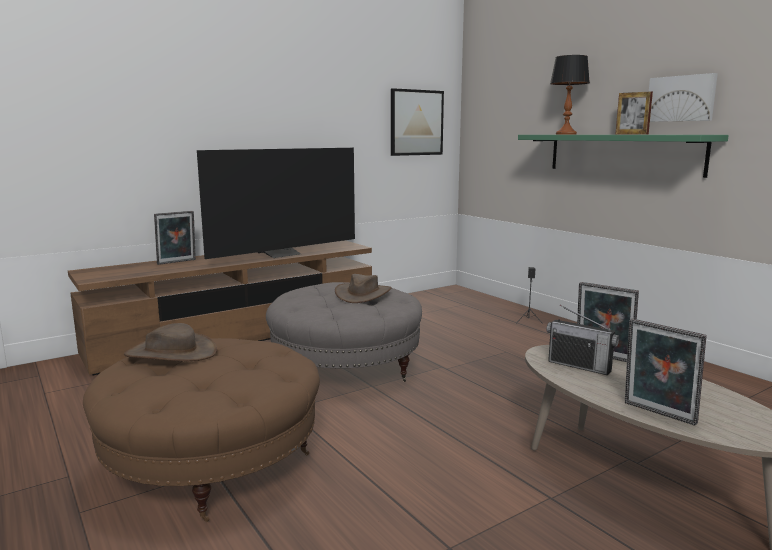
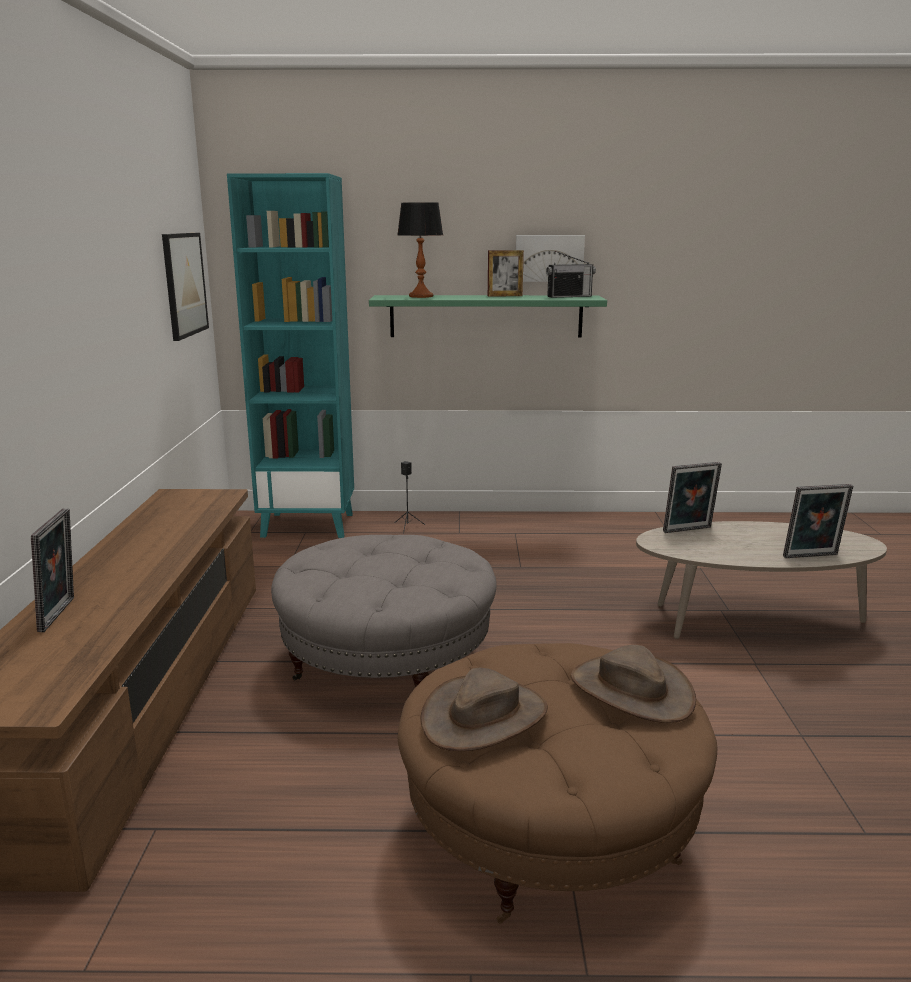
camera: 55 degrees left, 5 degrees up
television [197,148,355,259] -> none
brown hat [335,274,392,303] -> brown hat moved to [571,645,696,723]
radio [547,305,619,375] -> radio moved to [546,251,596,298]
none -> turquoise bookcase [227,173,354,538]

